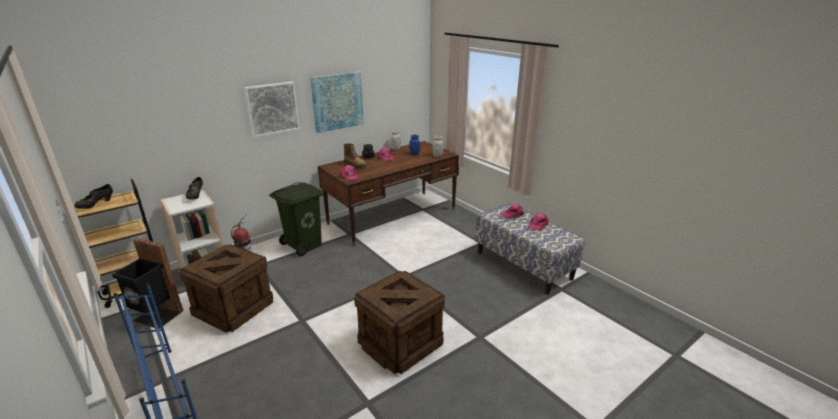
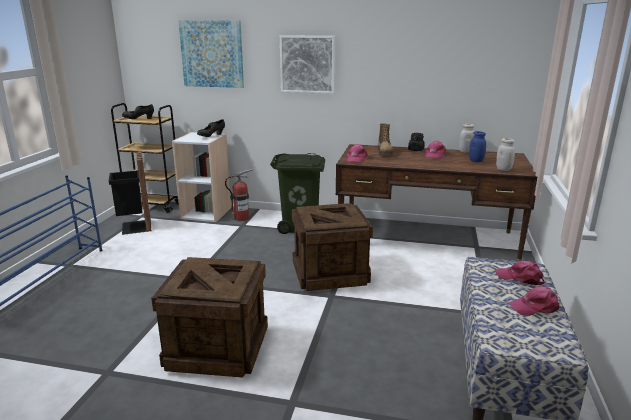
camera: 50 degrees right, 5 degrees down
crate [179,244,273,333] -> crate moved to [292,203,373,291]
picture [310,71,364,133] -> picture moved to [178,20,244,88]

